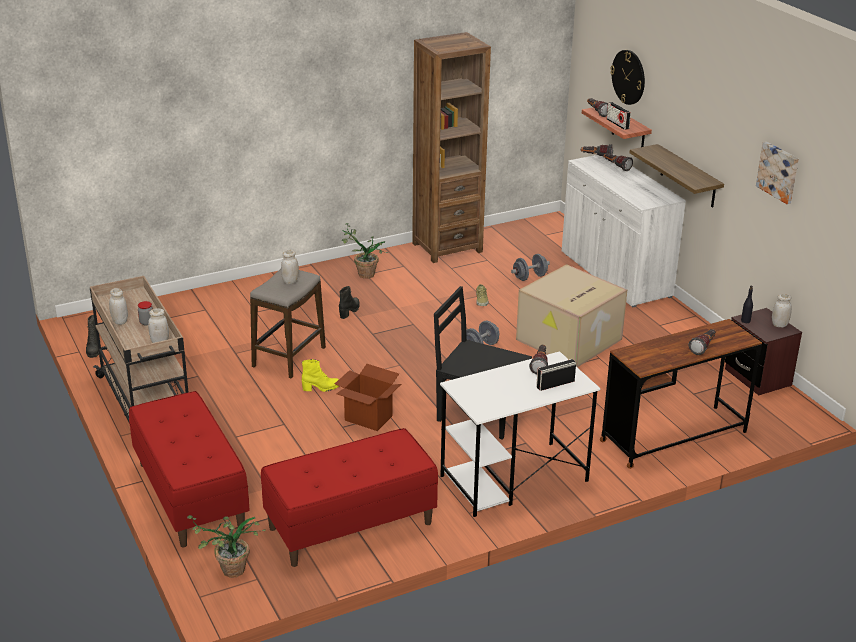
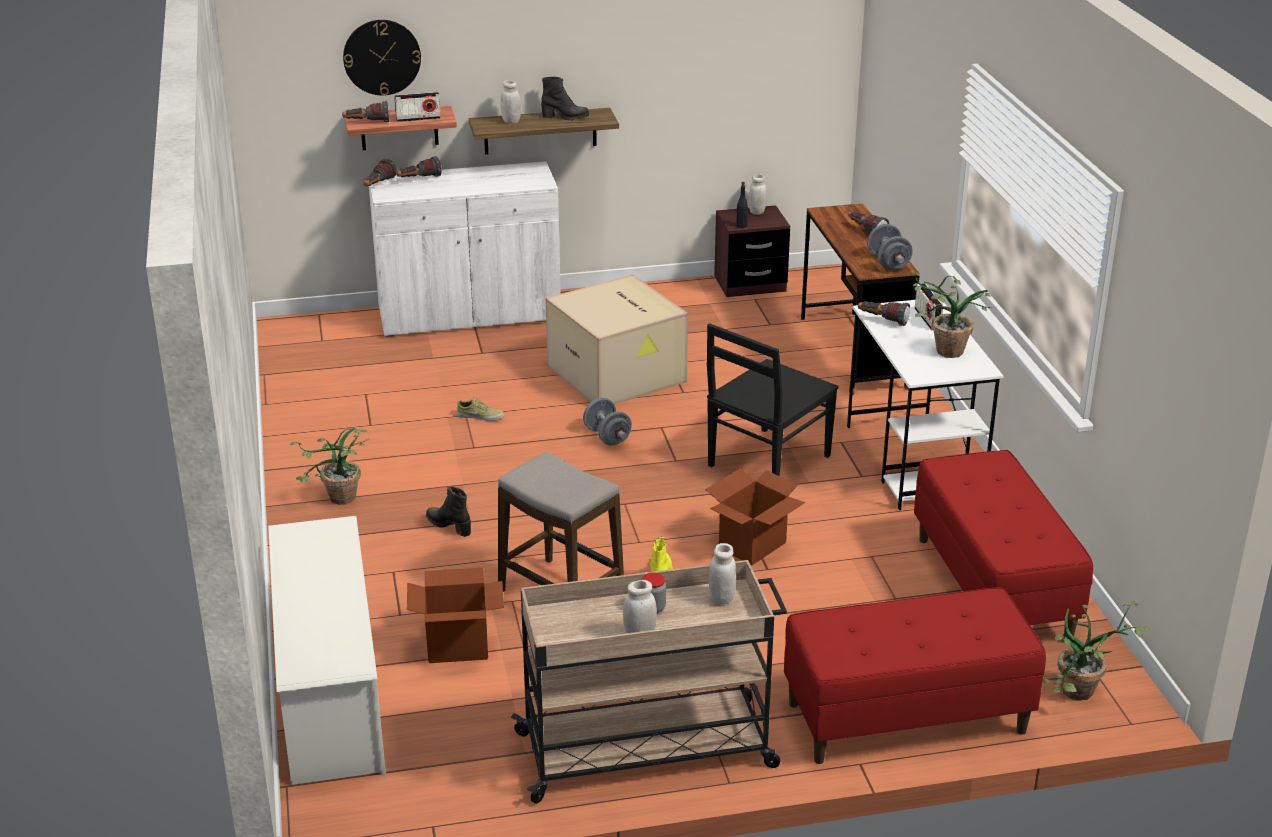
camera: 75 degrees left, 0 degrees up
black boot [86,315,100,358] -> black boot moved to [541,77,589,121]
white jar [281,250,299,284] -> white jar moved to [501,80,521,124]
brown bookcase [412,32,491,263] -> none
grey dumbbell [511,254,550,281] -> grey dumbbell moved to [867,224,913,270]
picture [756,142,799,204] -> none
none -> white shoe rack [268,516,386,785]
none -> cardboard box [407,568,504,663]
none -> potted plant [909,270,997,358]

